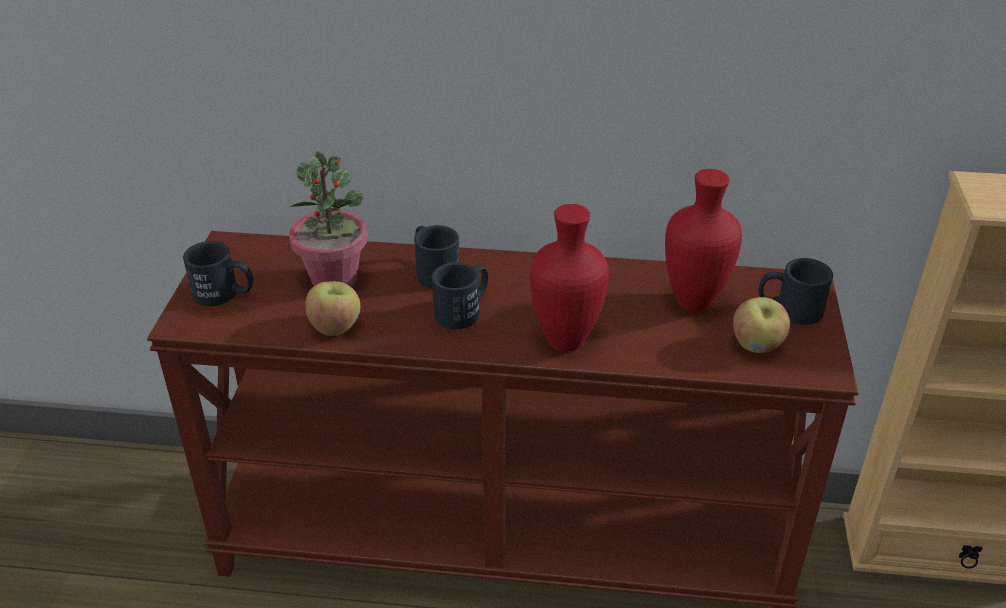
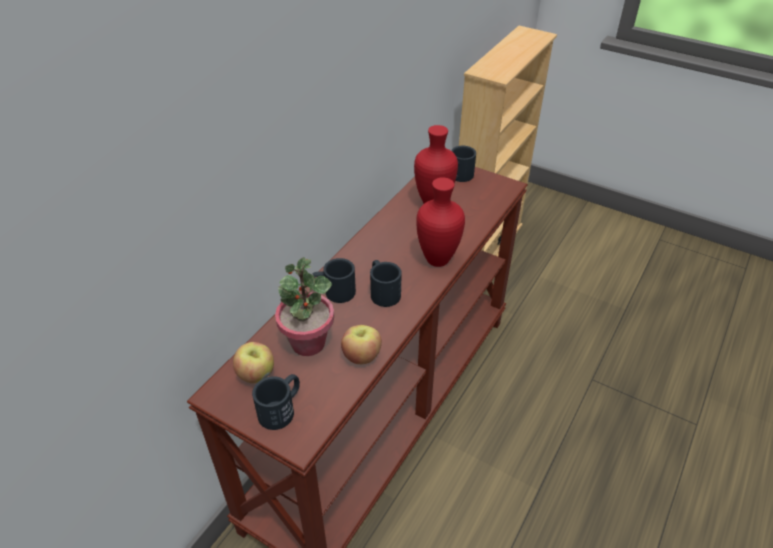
camera: 65 degrees left, 5 degrees up
apple [733,297,790,353] -> apple moved to [233,342,274,383]

